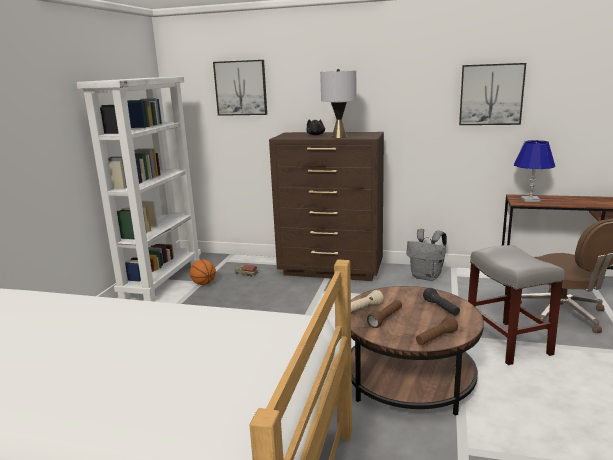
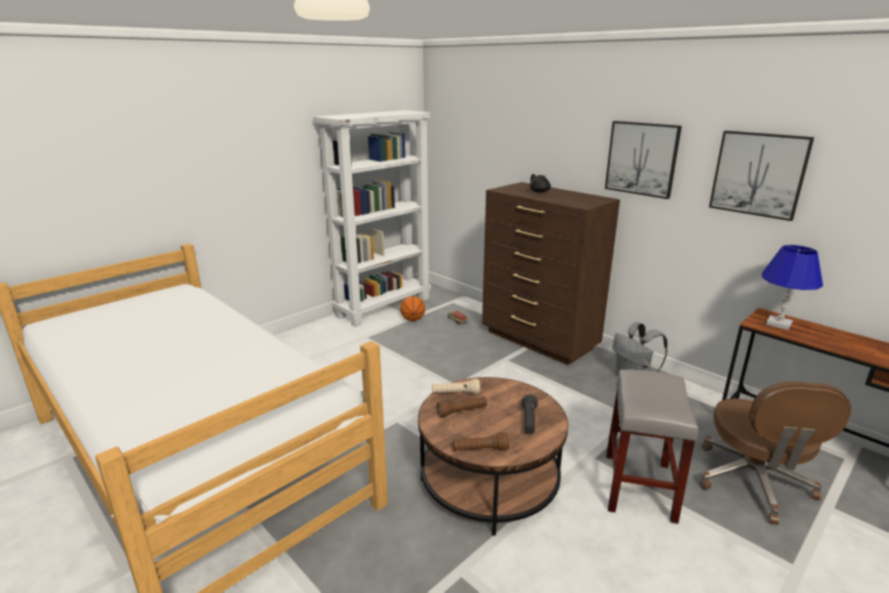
camera: 30 degrees right, 5 degrees up
picture [213,60,267,116] -> picture moved to [605,121,682,199]
grey table lamp [320,69,357,138] -> none

